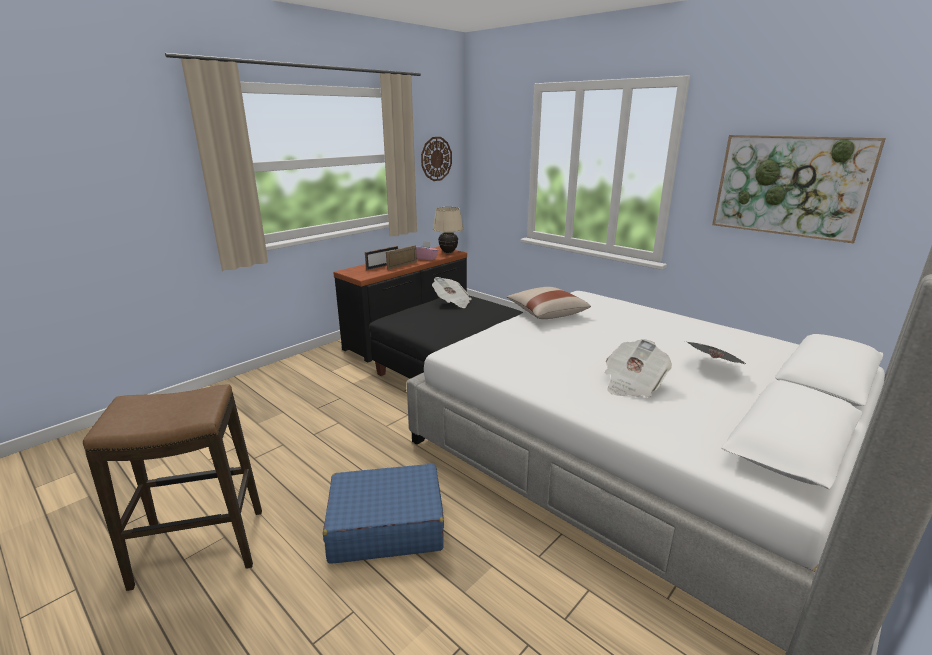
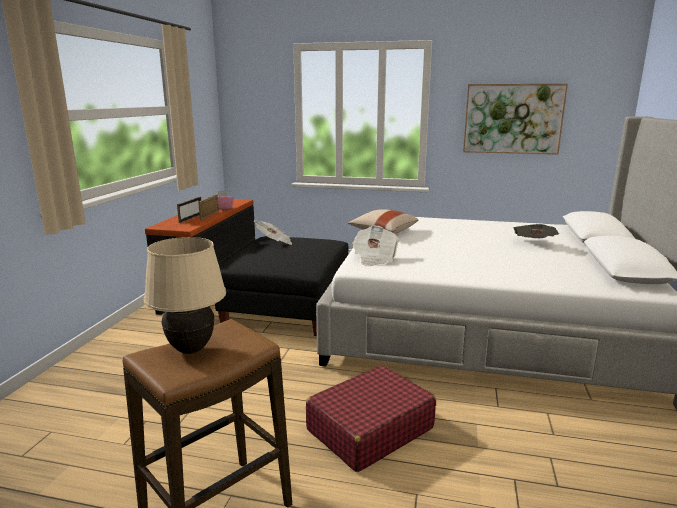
camera: 30 degrees left, 5 degrees down
blue suitcase [323,463,444,564] -> red suitcase [306,365,436,472]
wall clock [421,137,452,181] -> none
beige table lamp [433,207,464,253] -> beige table lamp moved to [144,237,226,354]
newspaper [605,339,672,397] -> newspaper moved to [352,225,399,266]

